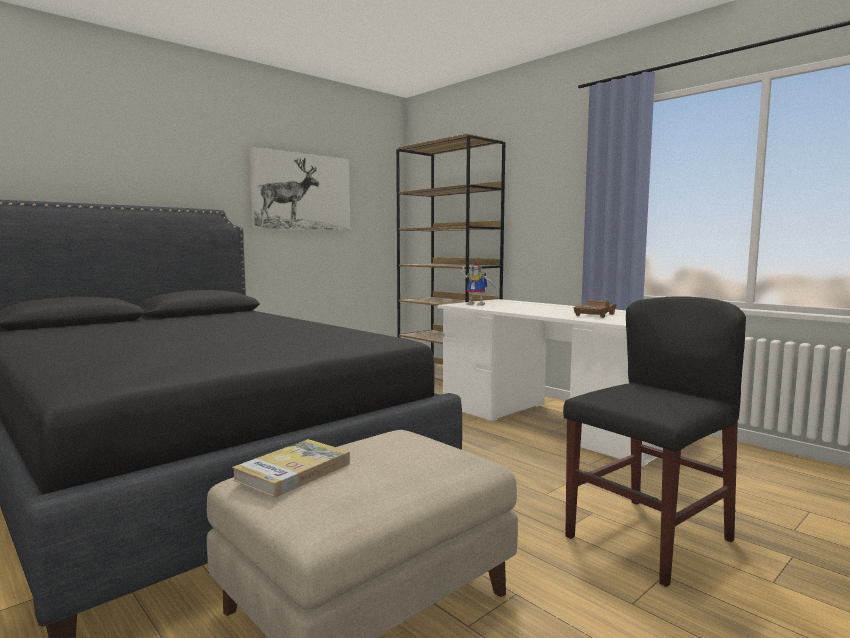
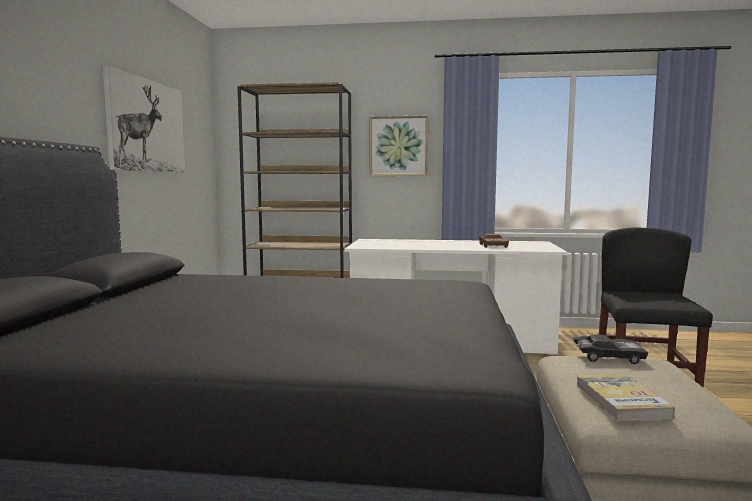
camera: 40 degrees left, 0 degrees up
toy robot [458,263,497,306] -> none
none -> picture [369,116,428,176]
none -> black toy car [573,334,648,364]

